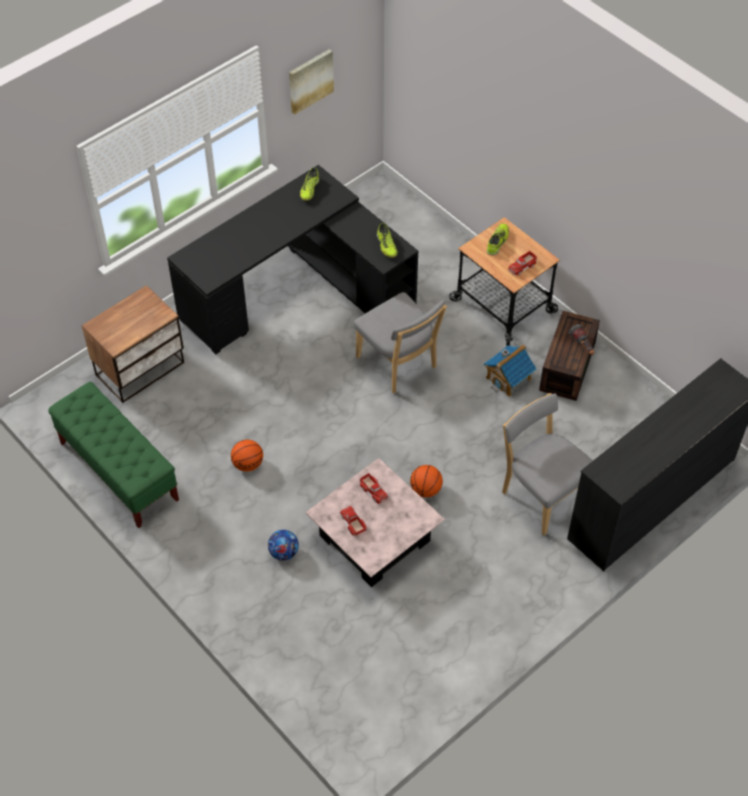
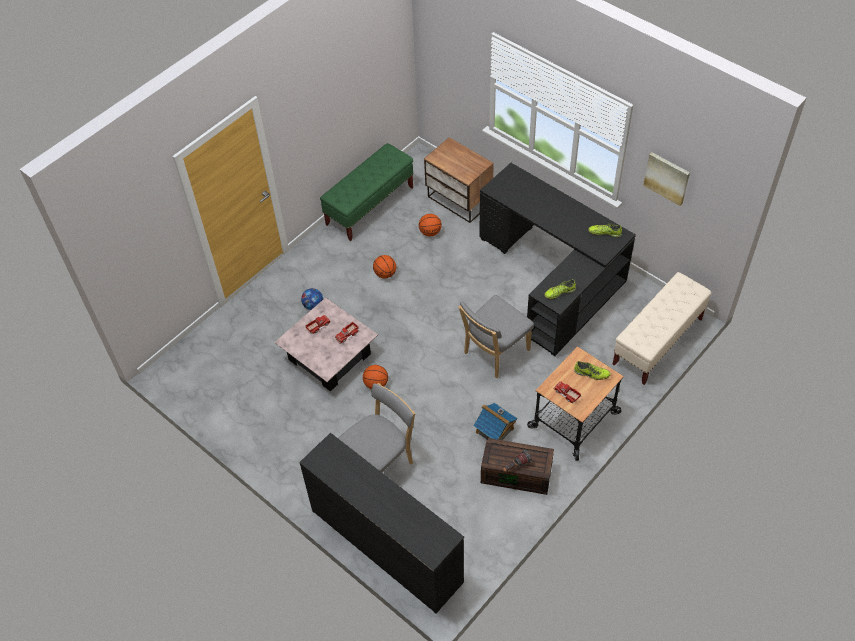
camera: 85 degrees right, 0 degrees up
none -> basketball [419,214,442,237]
none -> beige bench [612,272,711,385]

